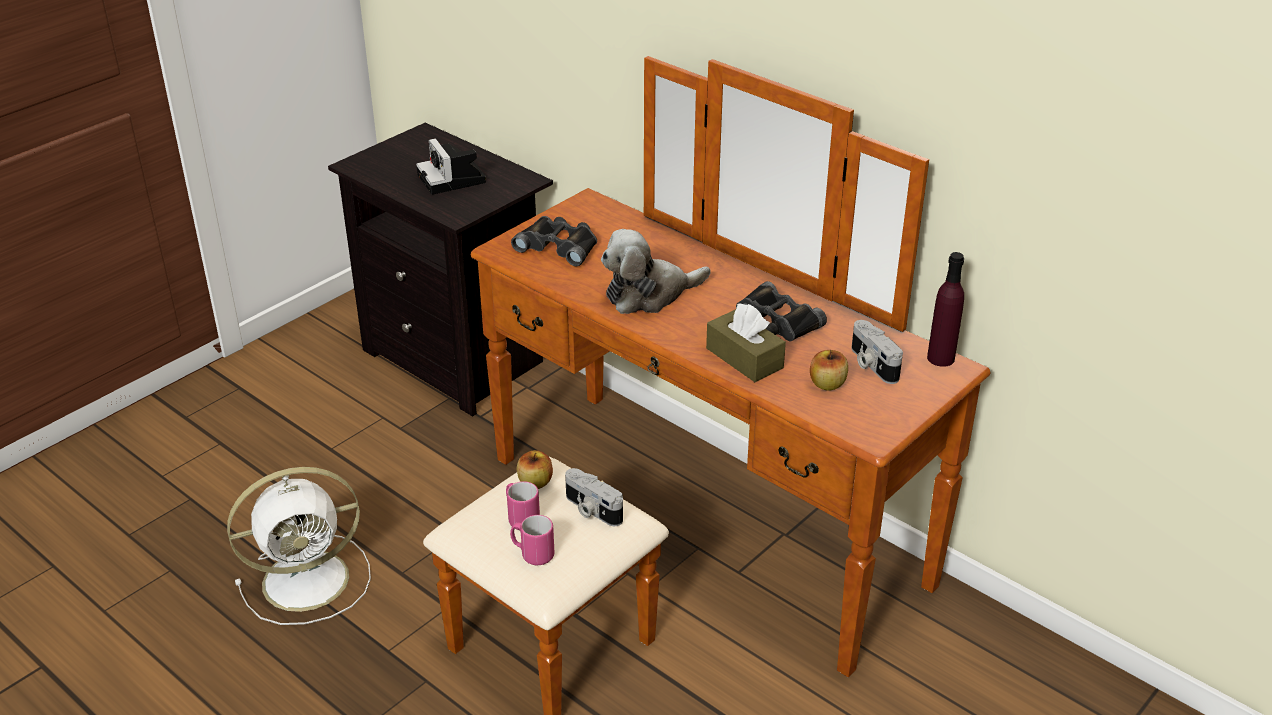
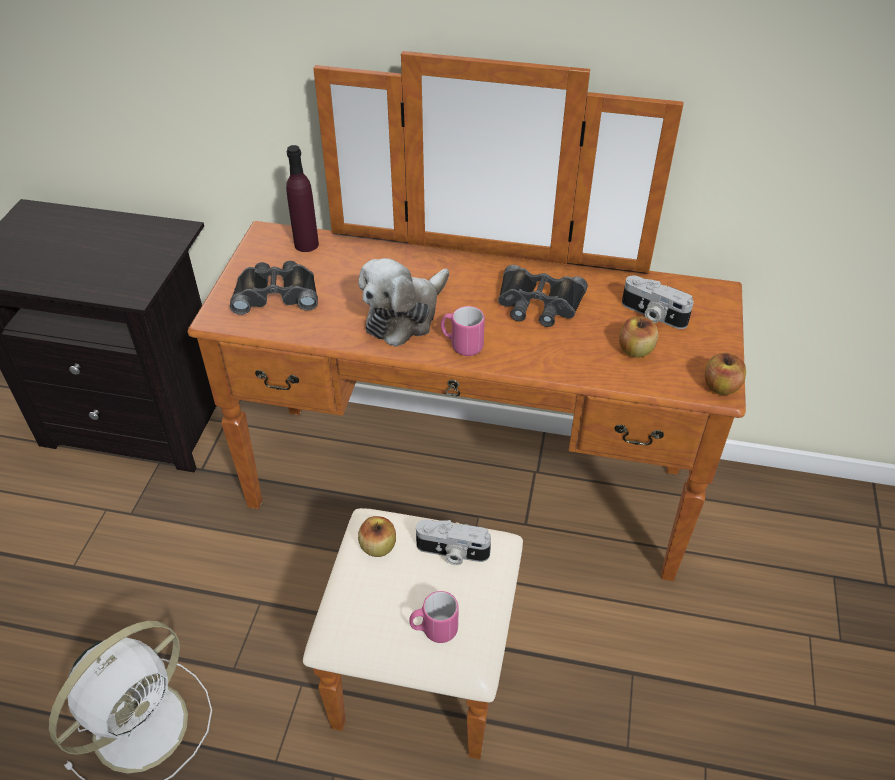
camera: 30 degrees left, 10 degrees up
camera [416,138,486,195] -> none
pink mug [506,481,540,530] -> pink mug moved to [441,306,485,356]
brown tissue box [706,303,786,382] -> none
purple bottle [927,252,964,367] -> purple bottle moved to [286,145,319,252]
none -> apple [704,353,746,395]

